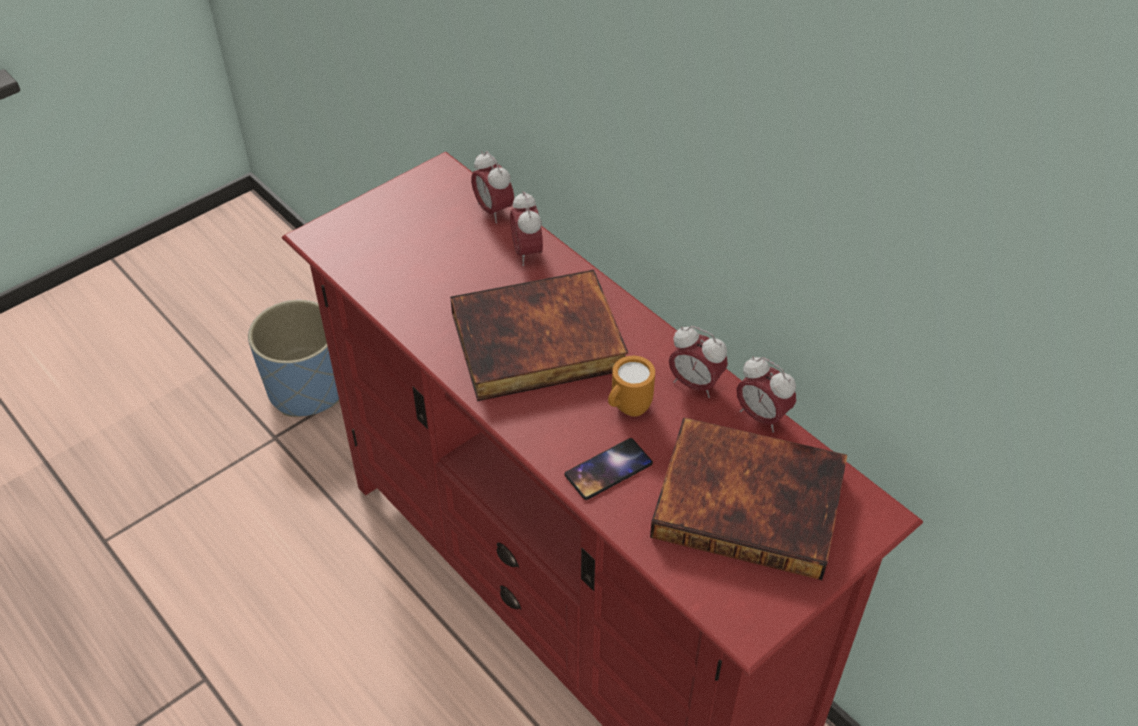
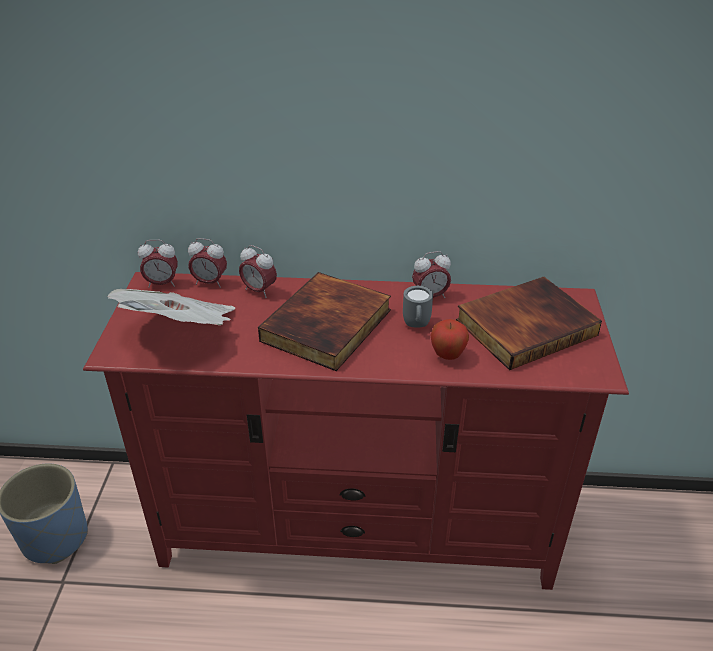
camera: 45 degrees left, 10 degrees down
phone [565,438,653,500] -> apple [430,319,469,360]
orange mug [608,356,655,417] -> grey mug [403,286,433,328]
alarm clock [737,357,796,433] -> alarm clock moved to [138,240,178,288]
none -> newspaper [108,289,236,325]

